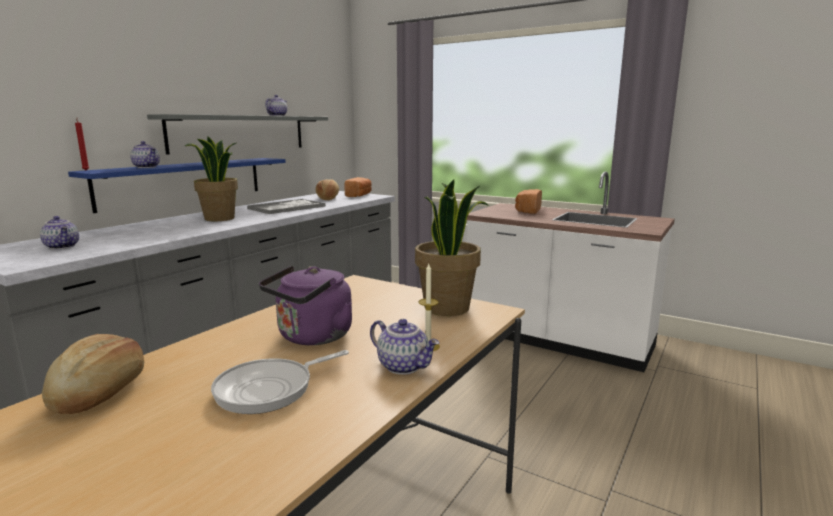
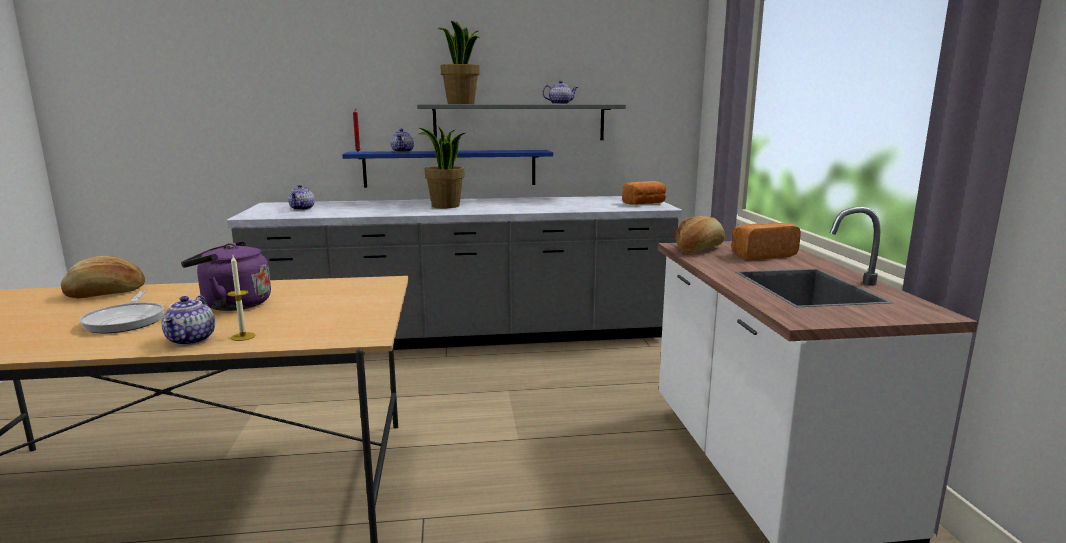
camera: 50 degrees right, 0 degrees up
frying pan [211,350,349,414] -> frying pan turned 120 degrees counterclockwise [79,291,164,333]
tray [247,199,326,214] -> none
bread [316,179,339,200] -> bread moved to [676,216,725,254]
potted plant [415,179,489,316] -> potted plant moved to [438,21,480,104]

